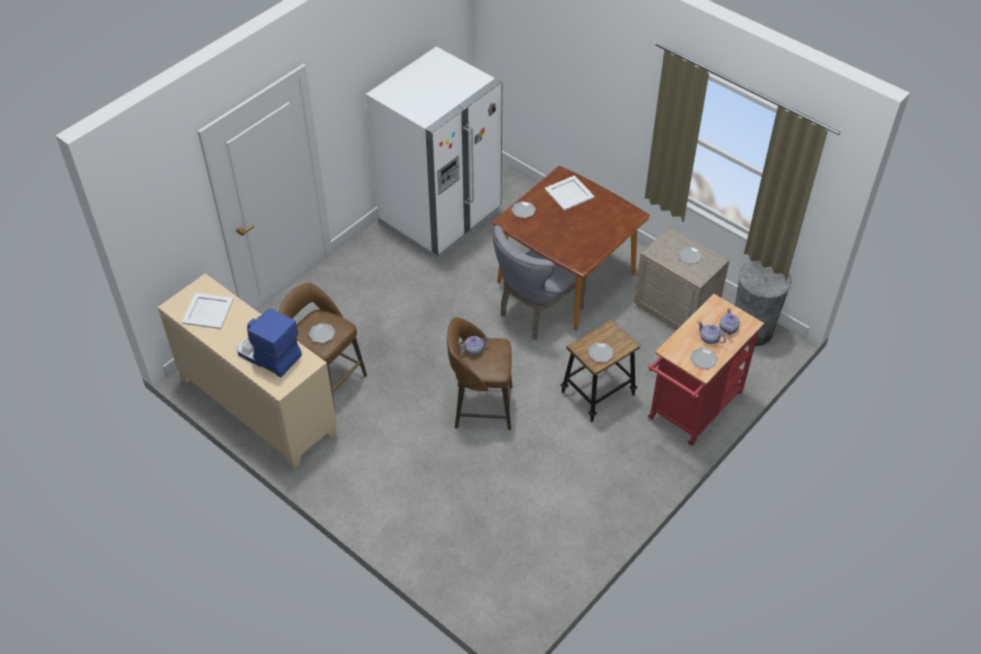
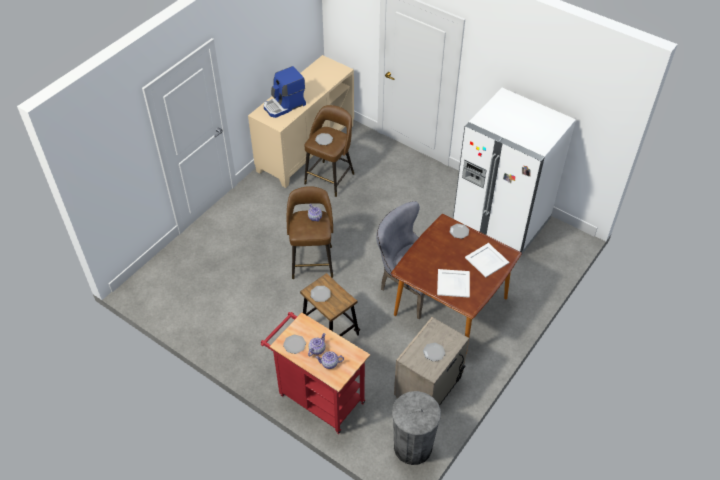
camera: 85 degrees right, 0 degrees up
white tray [182,293,234,329] -> white tray moved to [437,269,470,298]
coffee machine [237,308,302,378] -> coffee machine turned 150 degrees counterclockwise [264,66,306,118]

